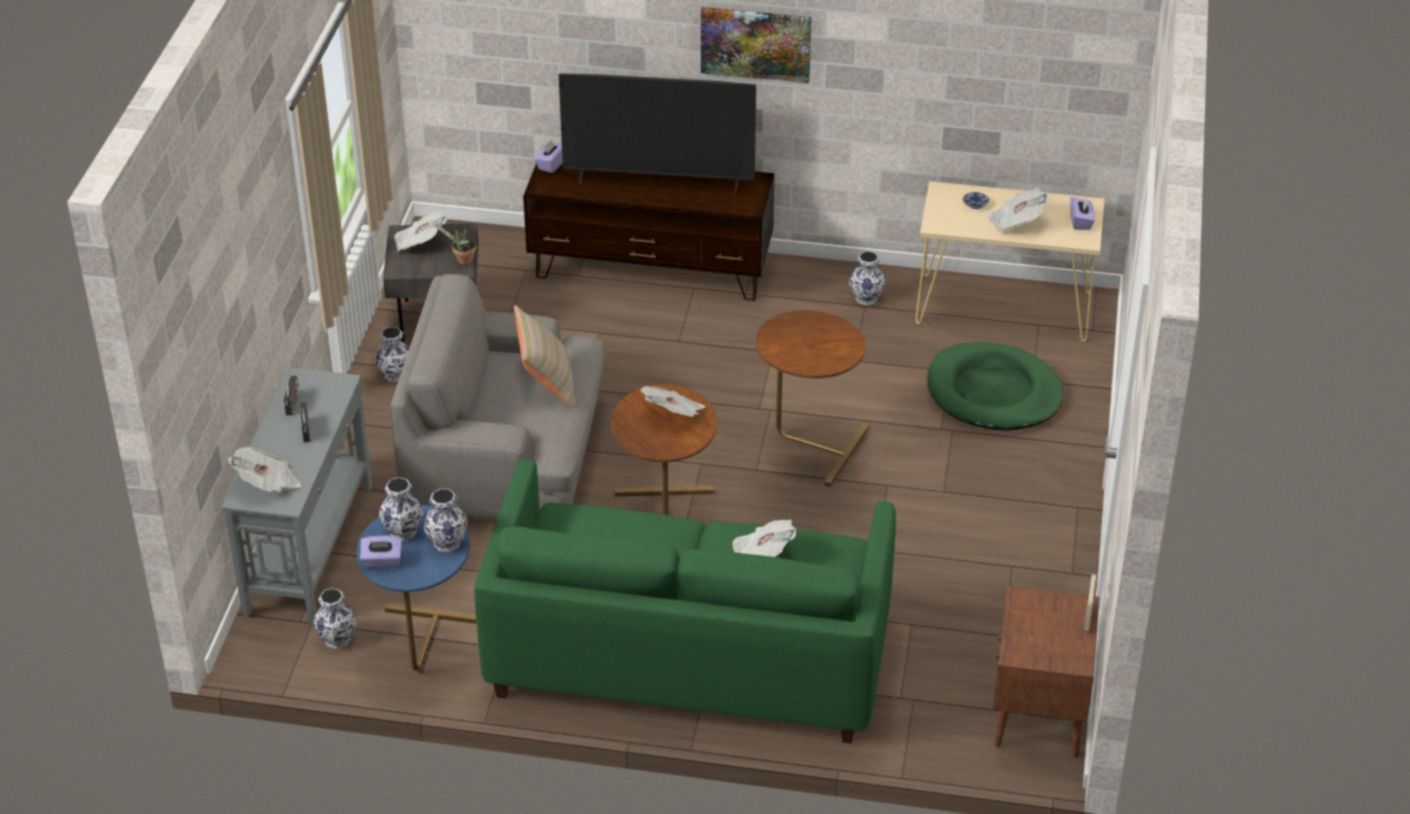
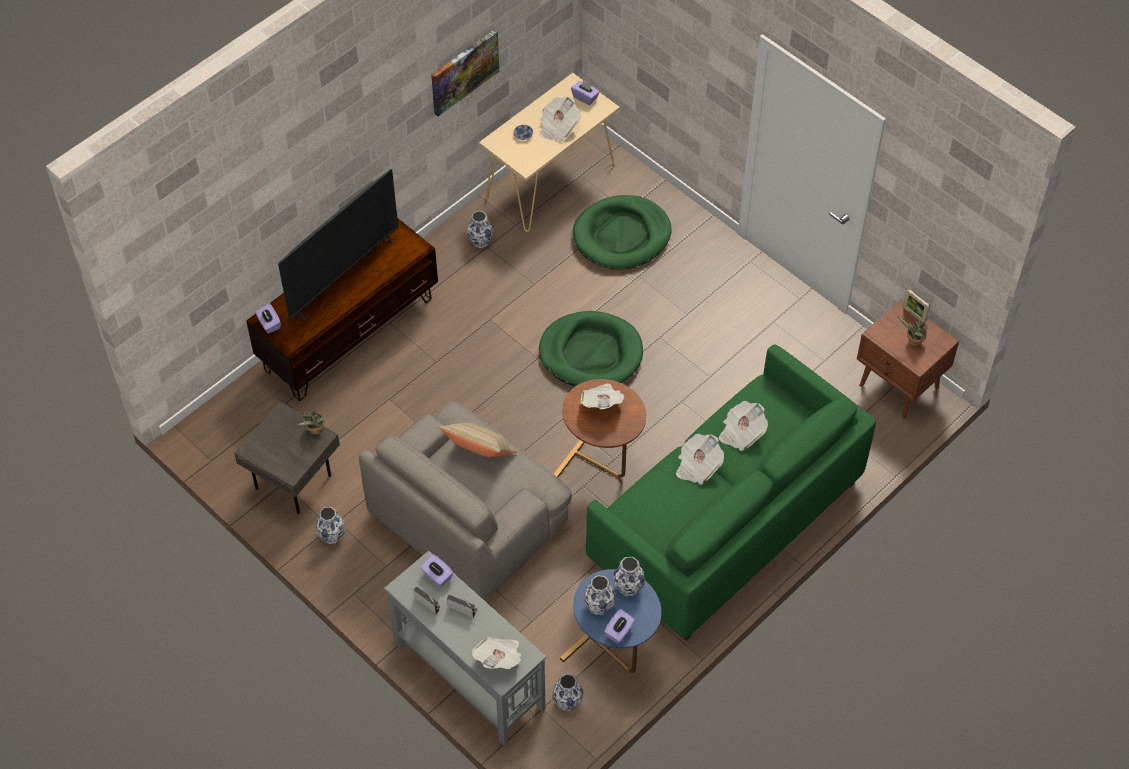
camera: 55 degrees left, 15 degrees up
newspaper [394,211,447,251] -> newspaper moved to [676,434,724,485]
picture [701,7,812,83] -> picture moved to [431,29,499,116]
brown side table [756,310,869,487] -> green dog bed [539,311,643,386]
none -> purple tissue box [420,554,453,587]
none -> potted plant [897,316,927,346]

